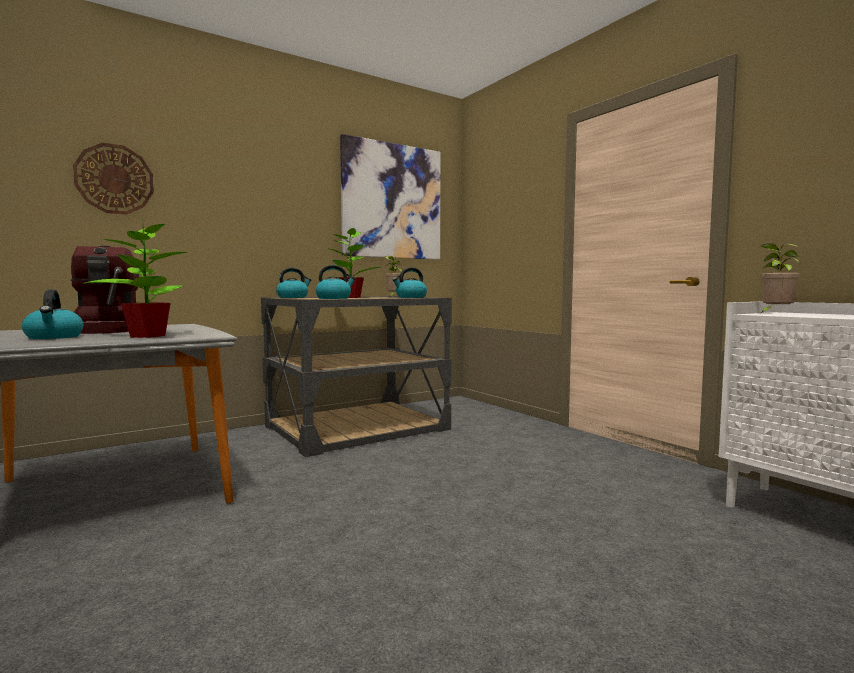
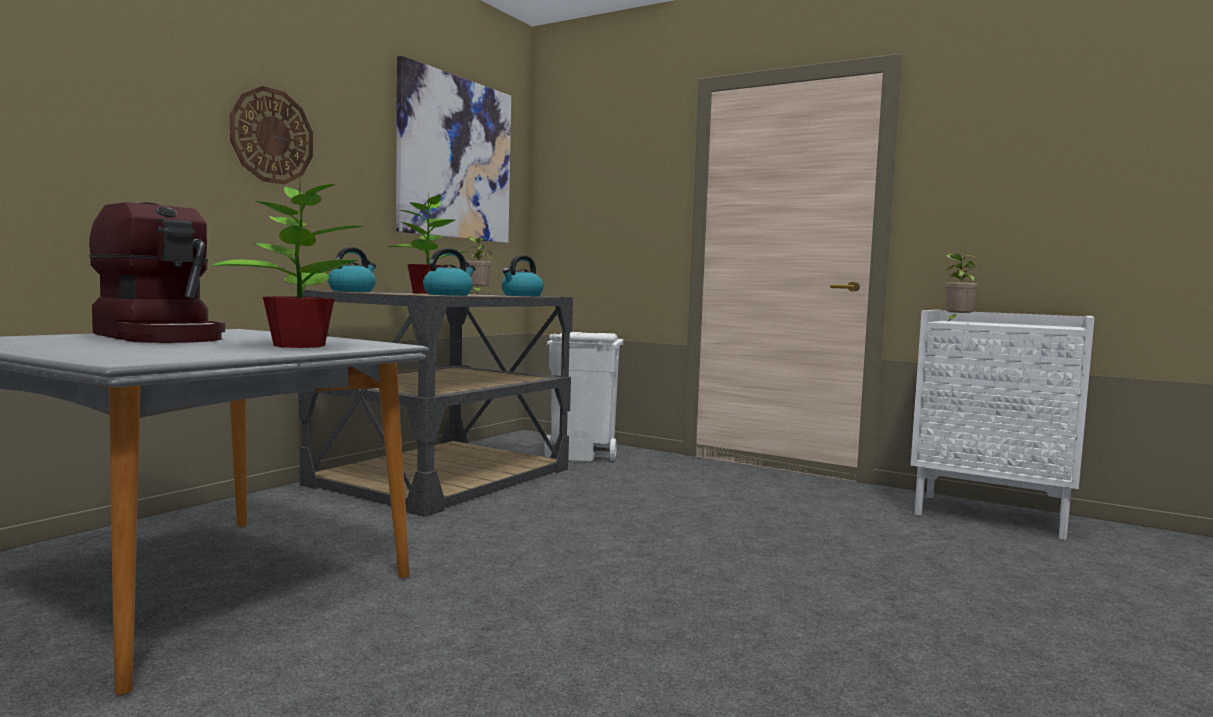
camera: 25 degrees left, 0 degrees up
kettle [22,290,84,339] -> none
wall clock [73,143,154,215] -> wall clock moved to [230,86,313,185]
none -> white trash can [544,332,623,461]

